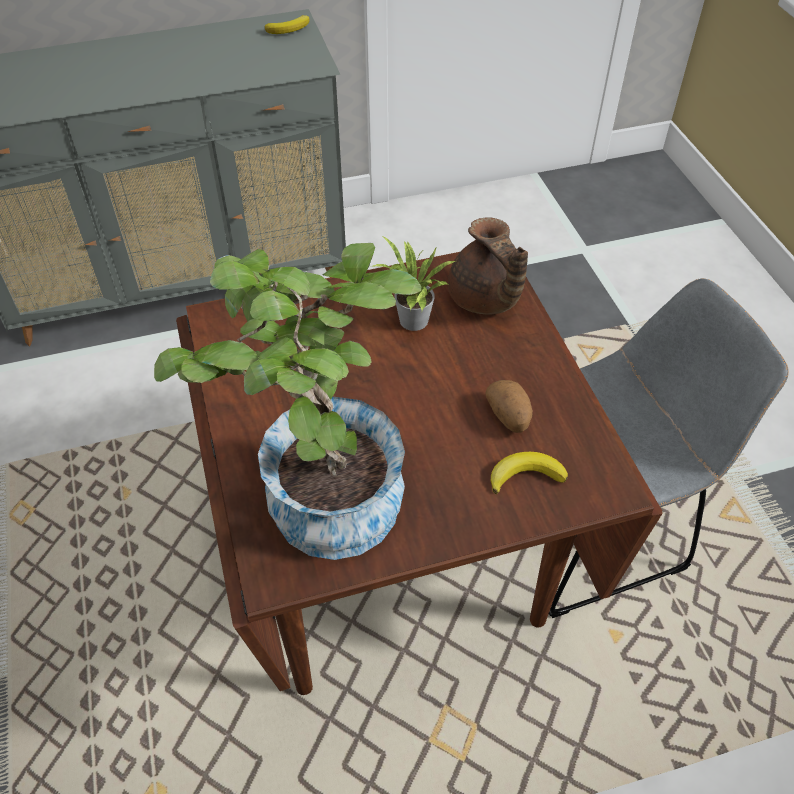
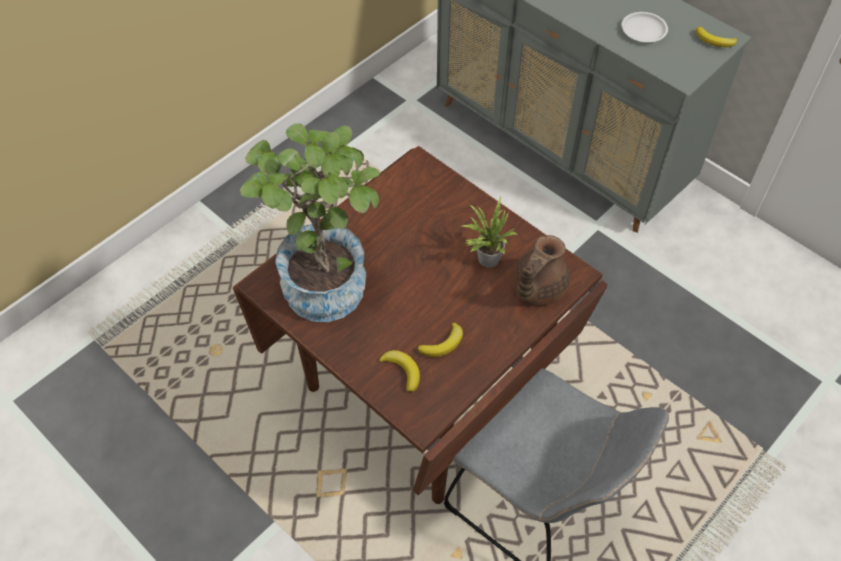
camera: 60 degrees right, 5 degrees up
potato [486,380,533,433] -> banana [418,323,463,357]
none -> white plate [622,12,668,42]

